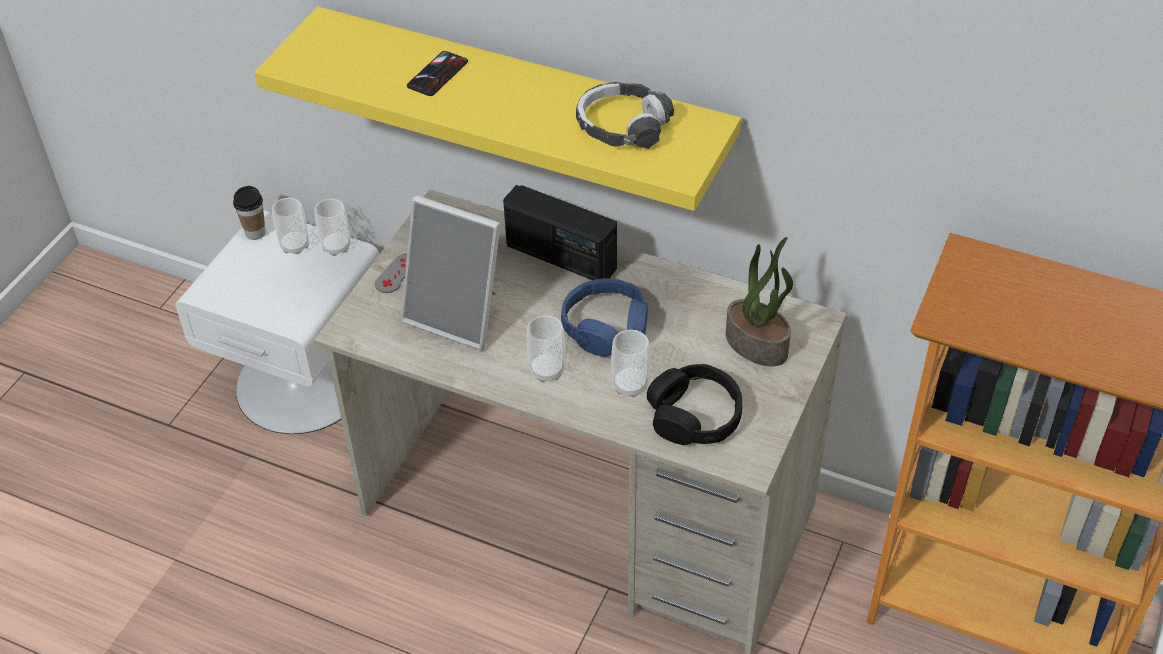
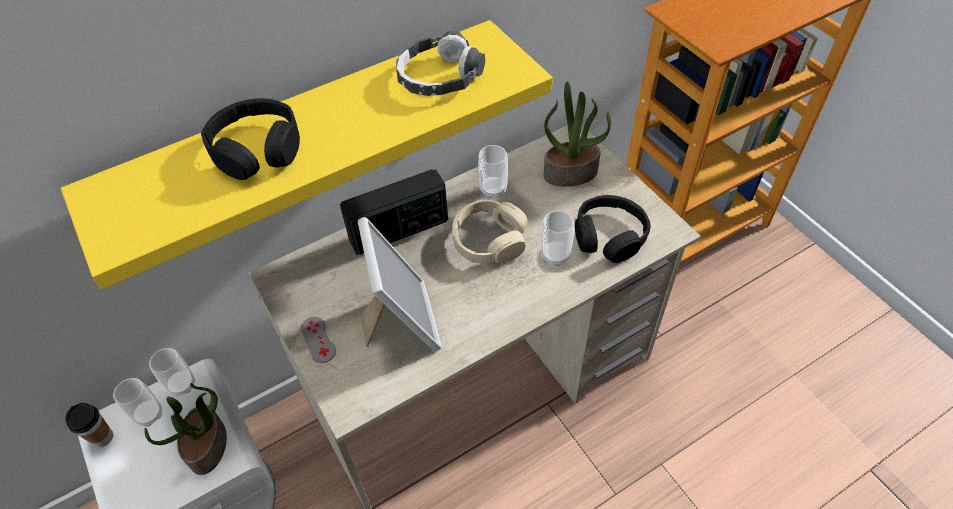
camera: 55 degrees left, 5 degrees up
picture frame [401,195,501,350] -> picture frame turned 75 degrees counterclockwise [357,217,441,351]
phone [407,51,468,96] -> black headphones [201,98,300,180]
cup [527,315,565,382] -> cup moved to [478,145,508,198]
blue headphones [561,278,648,357] -> beige headphones [452,200,528,264]
none -> potted plant [144,383,227,475]

